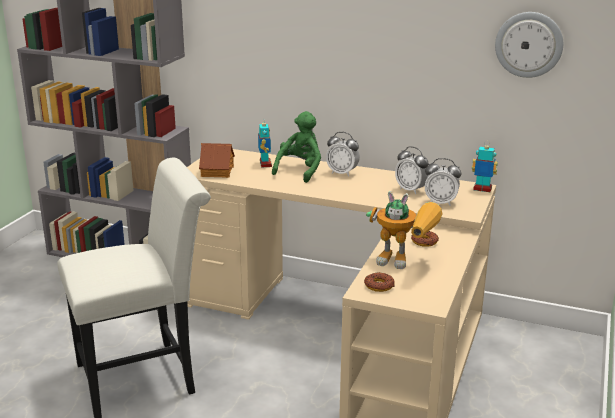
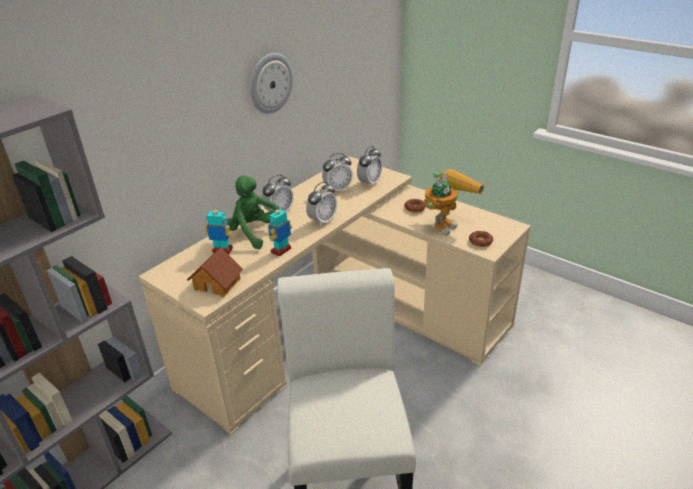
camera: 70 degrees left, 10 degrees up
toy robot [472,143,498,192] -> toy robot moved to [268,205,292,257]
wall clock [495,12,563,78] -> wall clock moved to [250,53,293,114]
none -> alarm clock [306,182,337,227]

